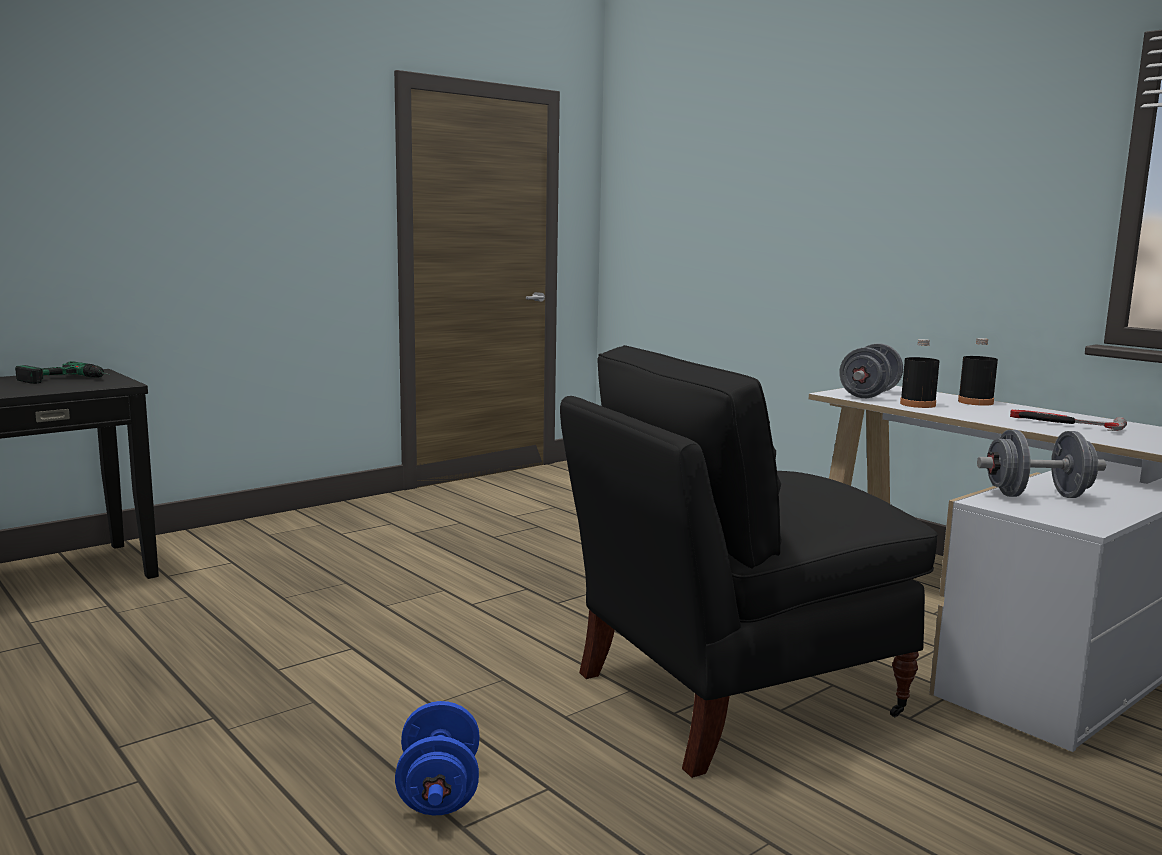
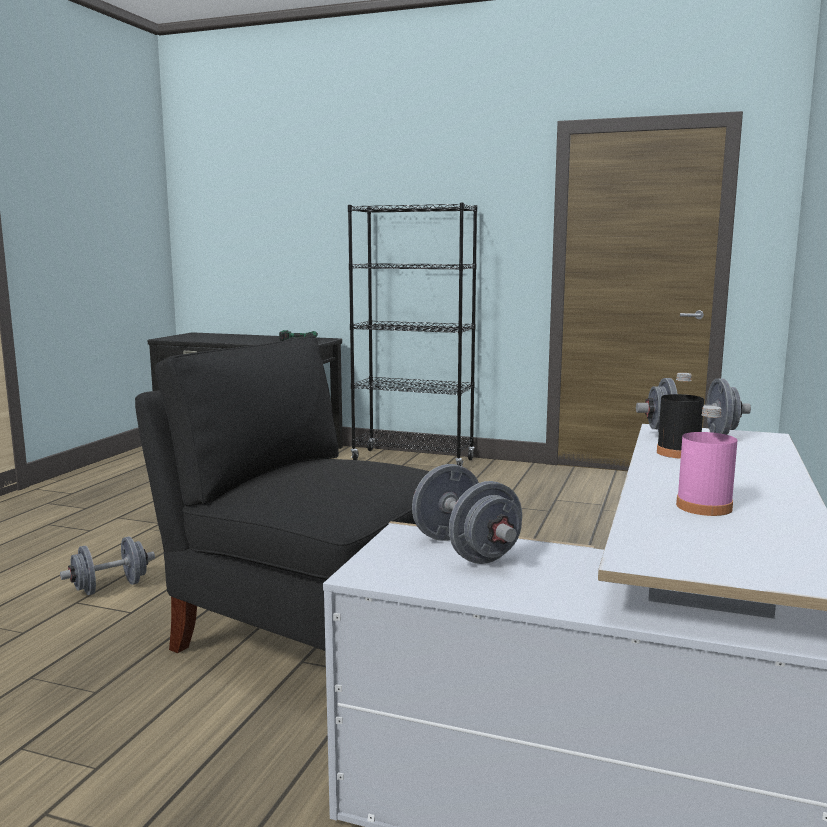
camera: 60 degrees right, 0 degrees up
blue dumbbell [395,701,479,815] -> grey dumbbell [60,536,155,595]
black bottle [958,338,998,406] -> none
hammer [1010,410,1127,431] -> pink bottle [676,406,737,516]
none -> black bookcase [348,203,477,466]

